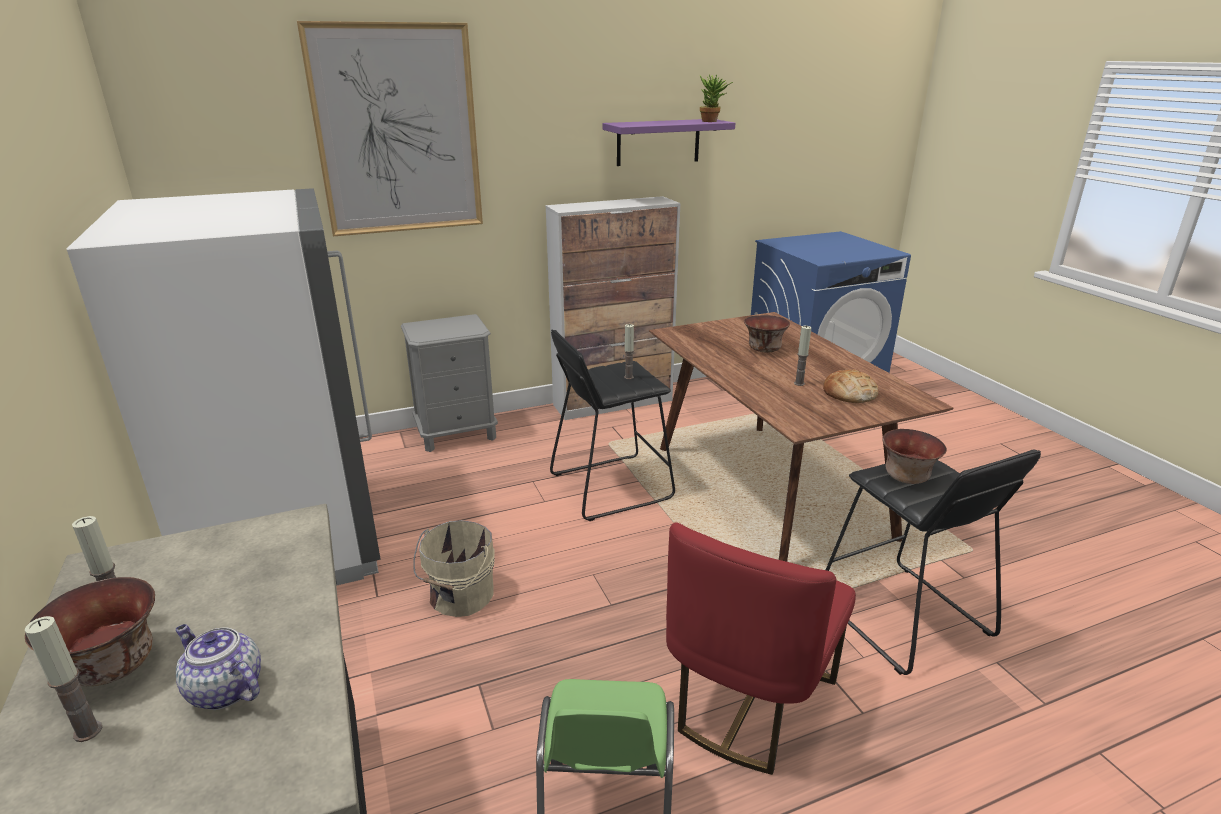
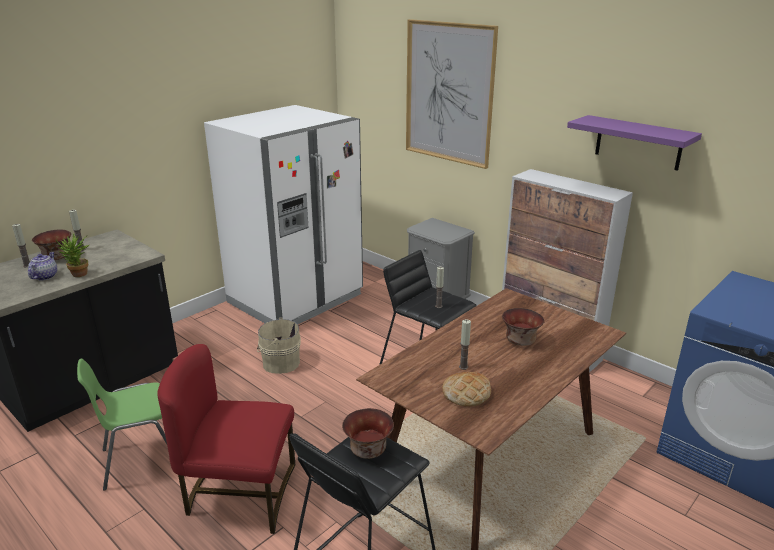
camera: 65 degrees right, 0 degrees up
potted plant [700,75,733,122] -> potted plant moved to [56,233,89,277]

